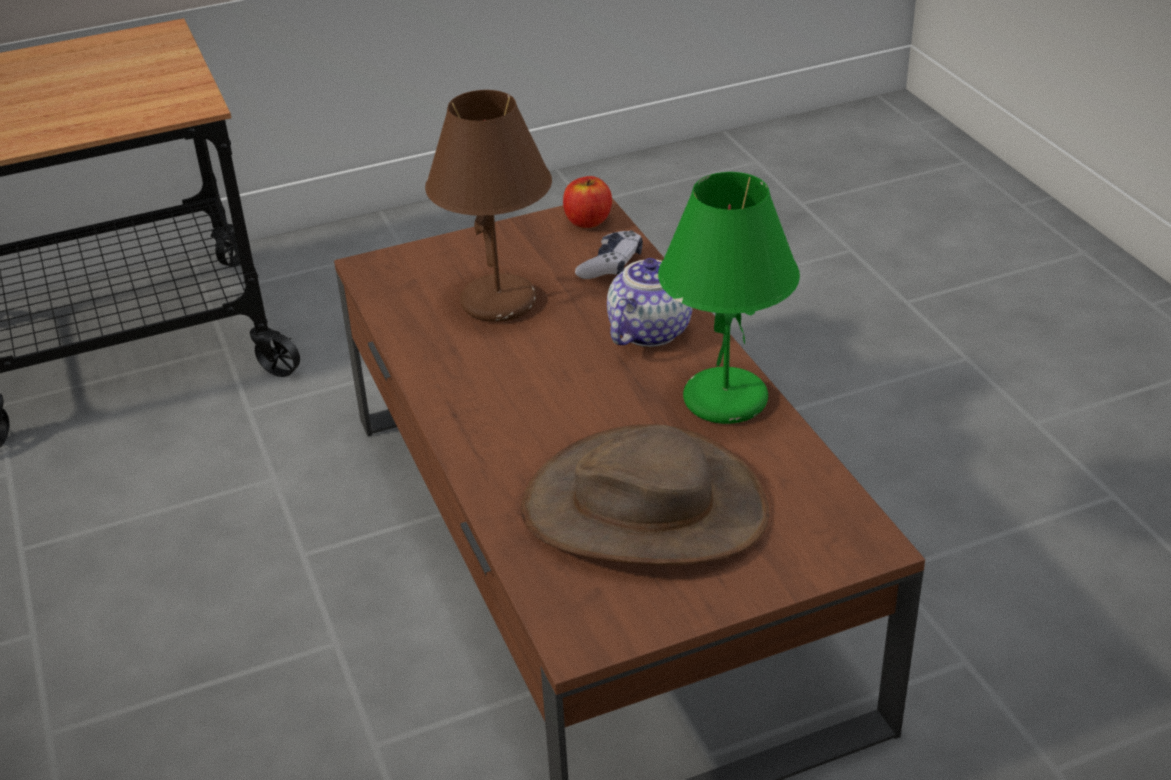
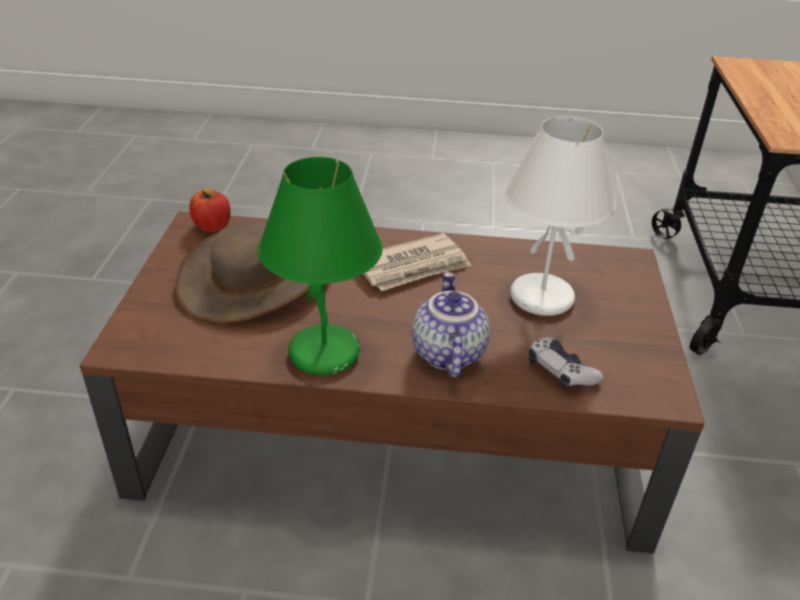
camera: 115 degrees right, 0 degrees up
brown table lamp [425,90,552,322] -> white table lamp [504,116,616,316]
apple [563,176,612,228] -> apple moved to [189,189,231,232]
teapot [607,258,693,347] -> teapot turned 150 degrees counterclockwise [412,272,490,377]
none -> newspaper [363,233,471,291]

